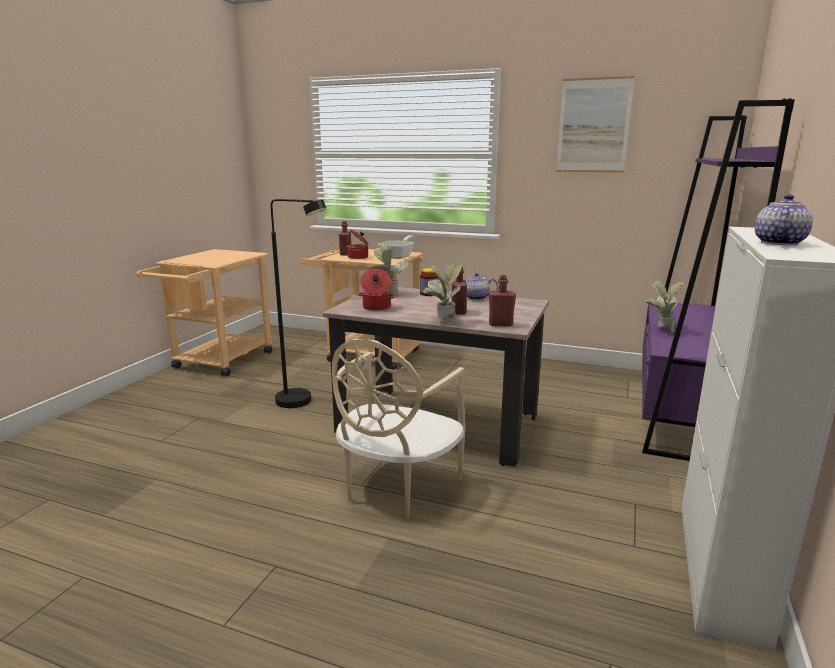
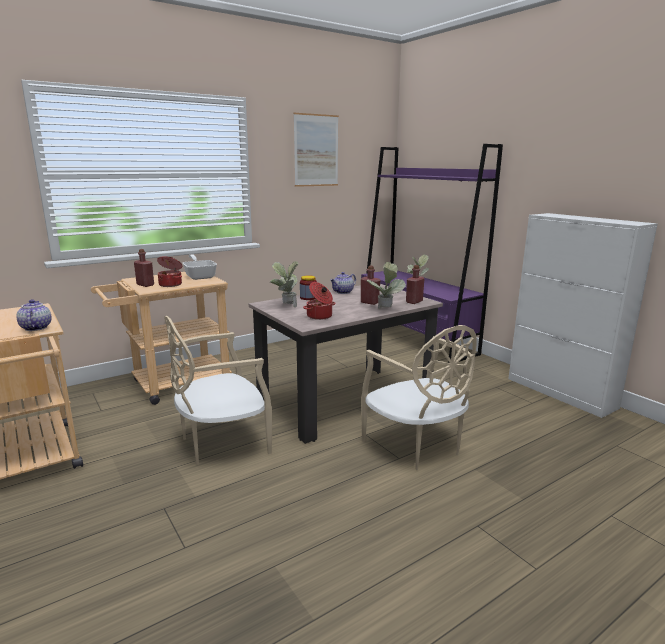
camera: 55 degrees left, 0 degrees up
black floor lamp [271,199,326,408] -> beige chair [164,316,272,465]
teapot [755,194,813,245] -> teapot moved to [16,300,52,331]

